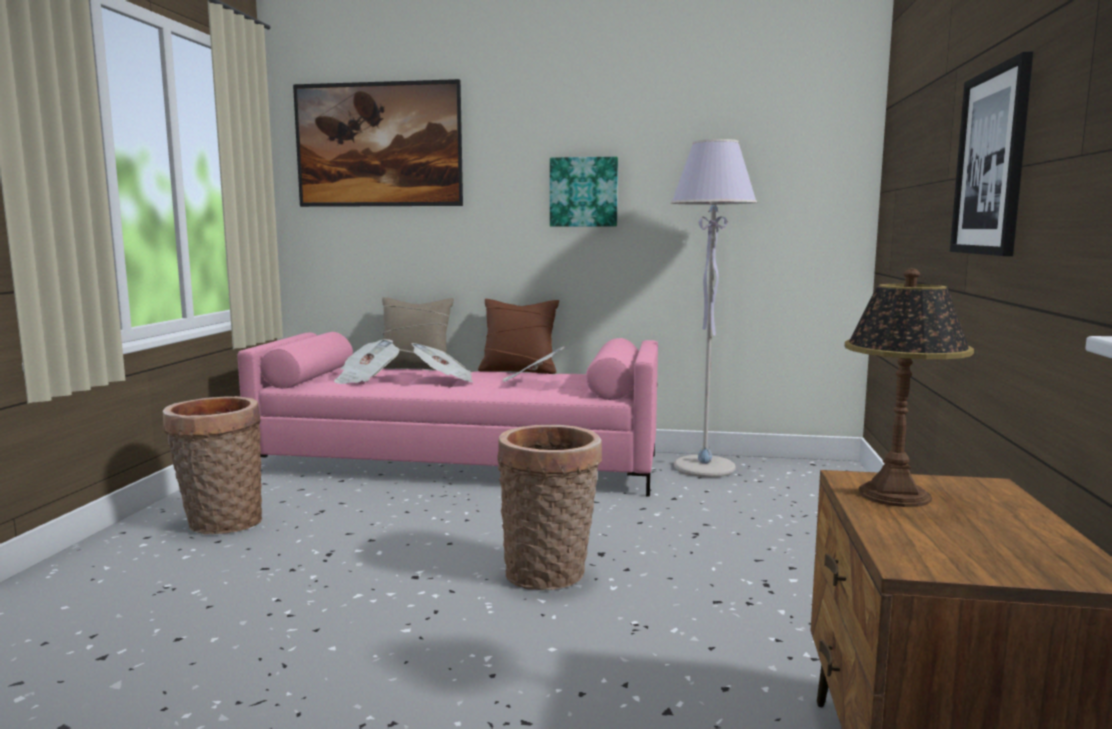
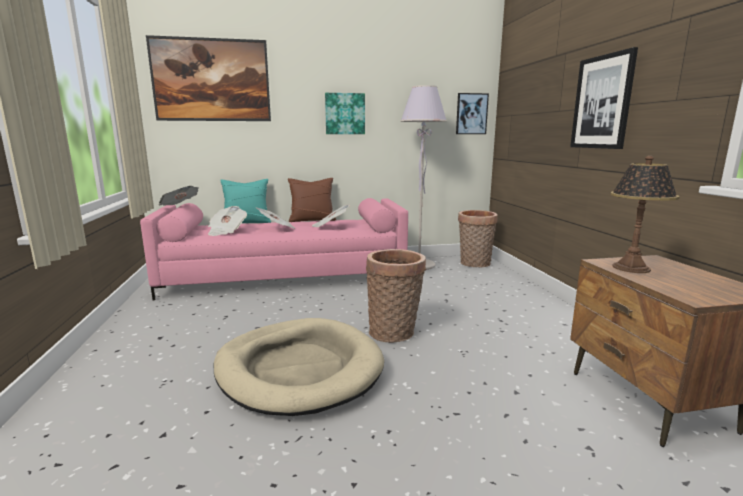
camera: 20 degrees left, 5 degrees up
basket [163,396,262,534] -> basket moved to [458,210,498,267]
beige pillow [382,297,454,370] -> turquoise pillow [220,179,271,223]
none -> newspaper [159,186,199,206]
none -> beige dog bed [214,318,384,416]
none -> picture [456,93,489,134]

